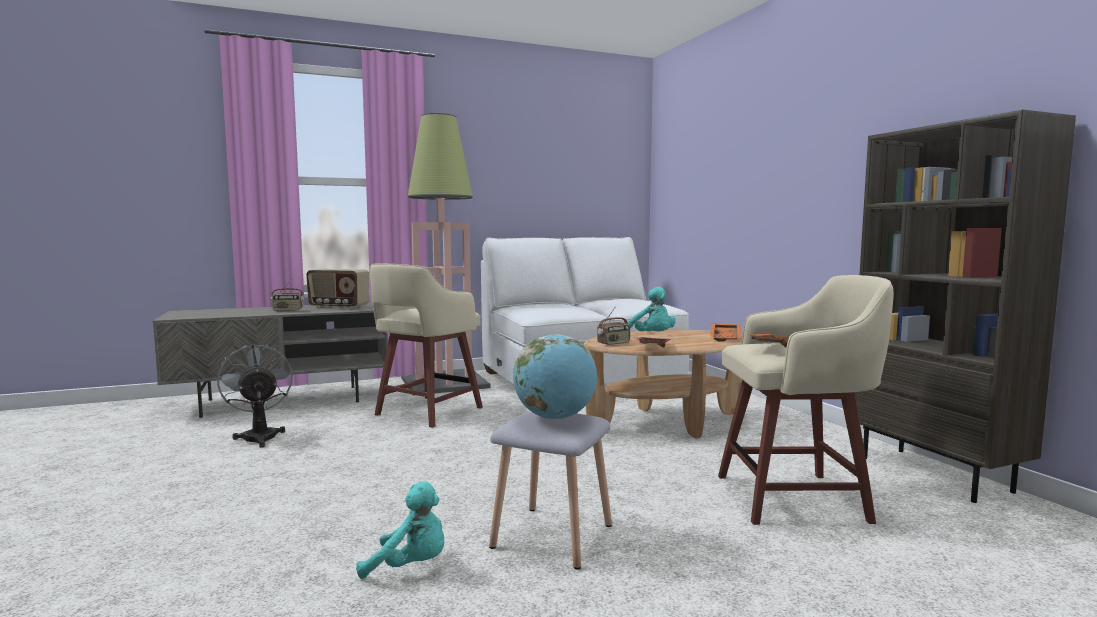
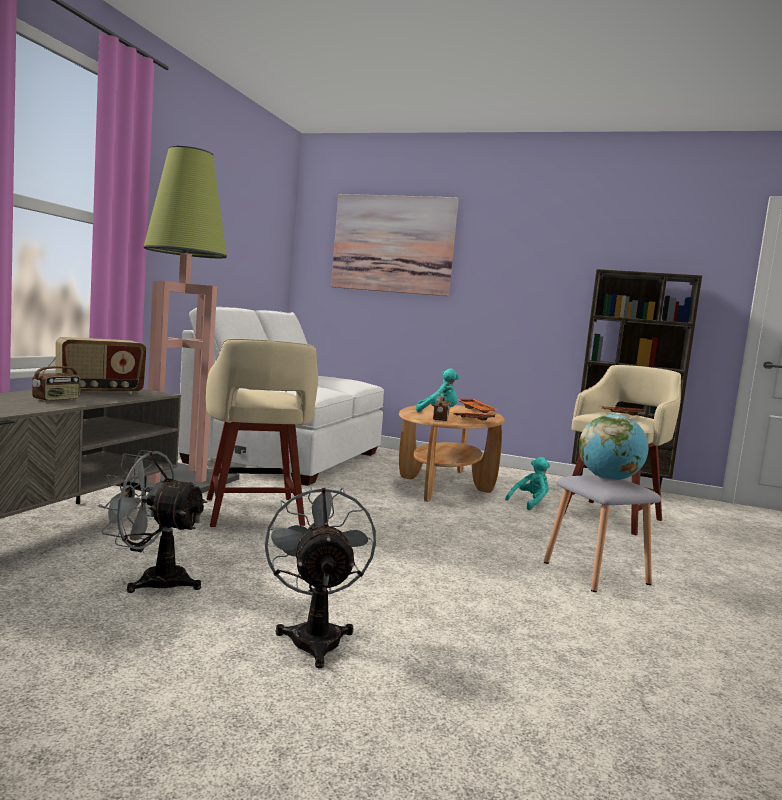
camera: 50 degrees left, 0 degrees up
turquoise plush toy [356,481,444,579] -> turquoise plush toy moved to [505,457,550,510]
none -> grey fan [265,484,376,669]
none -> picture [331,194,459,296]

